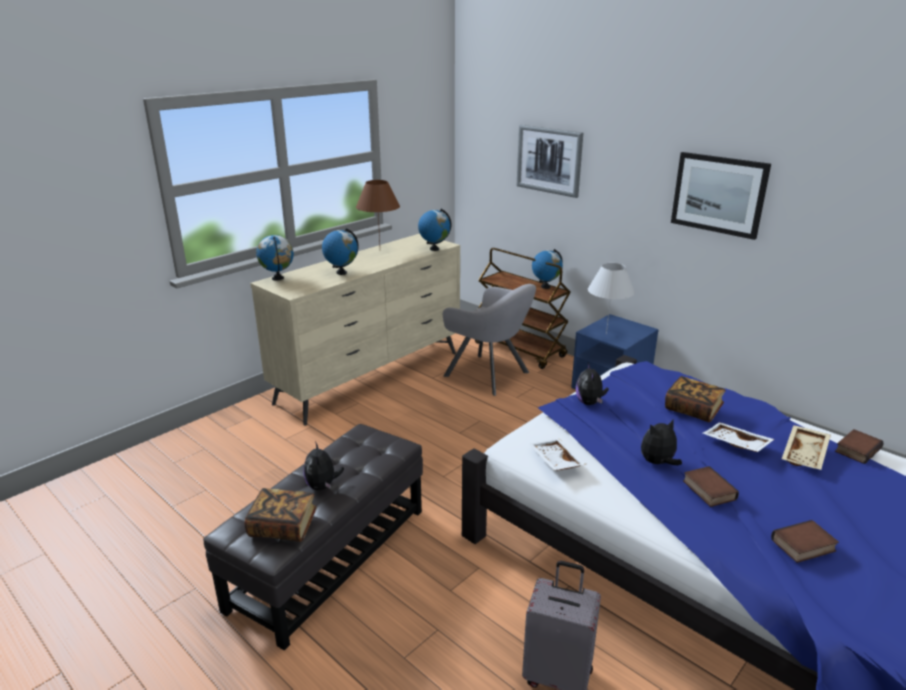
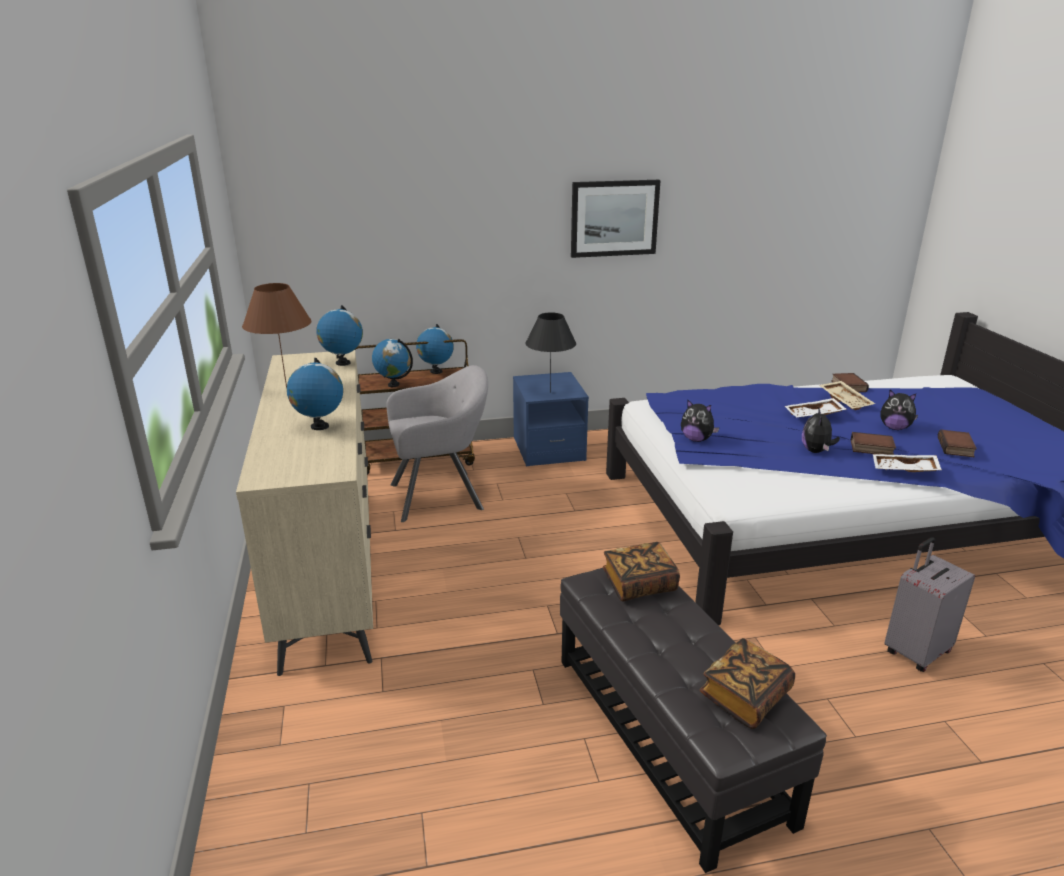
camera: 55 degrees left, 0 degrees up
globe [256,235,294,281] -> globe moved to [372,339,413,387]
plush toy [303,441,344,490] -> plush toy moved to [880,390,918,430]
picture [517,125,583,198] -> none
white tray [529,439,586,471] -> white tray moved to [873,454,942,472]
white table lamp [588,263,635,335] -> black table lamp [525,313,576,393]
book [665,376,726,422] -> book moved to [603,542,680,601]

